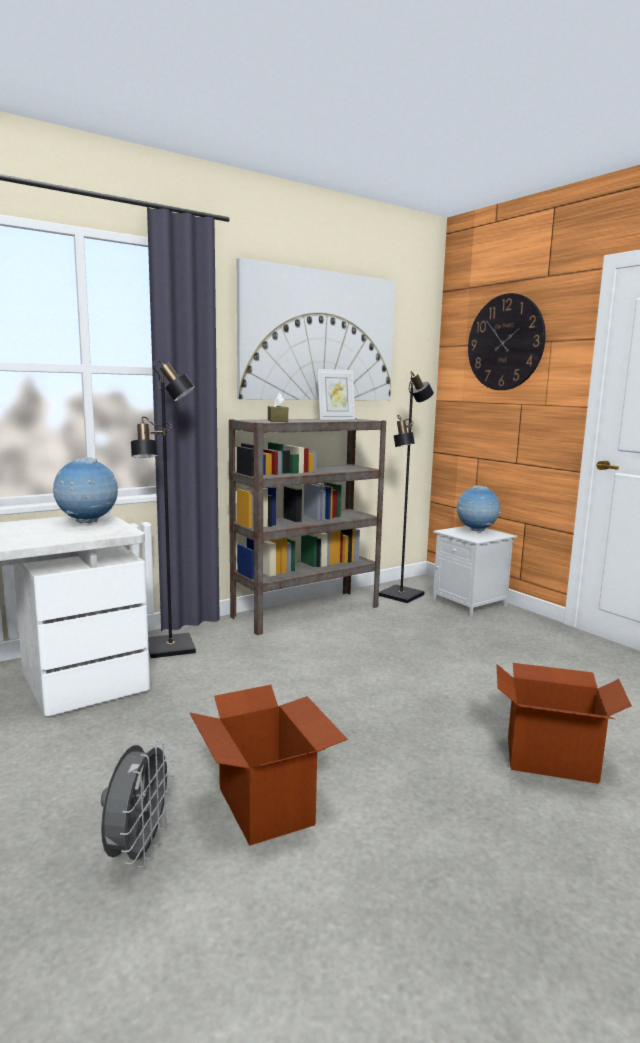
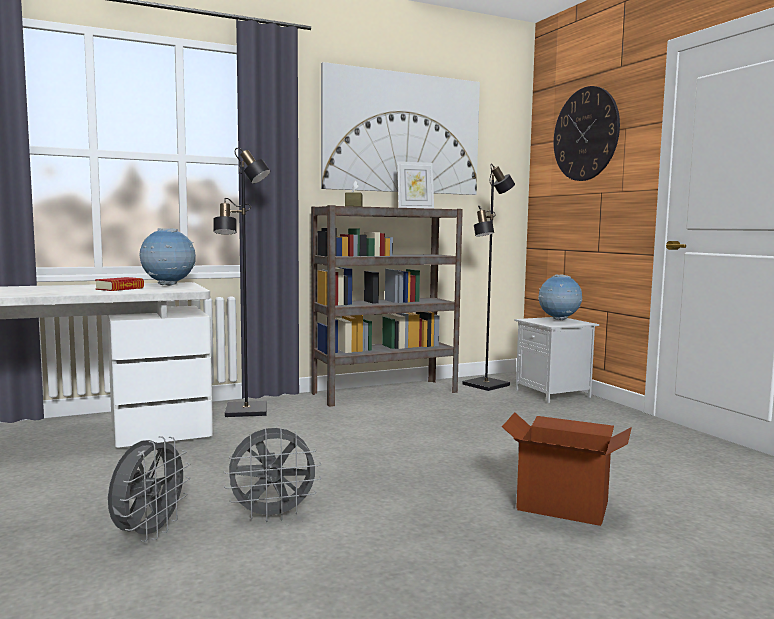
camera: 10 degrees right, 5 degrees down
cardboard box [190,685,348,846] -> grey fan [224,427,321,522]
none -> book [95,277,144,291]

